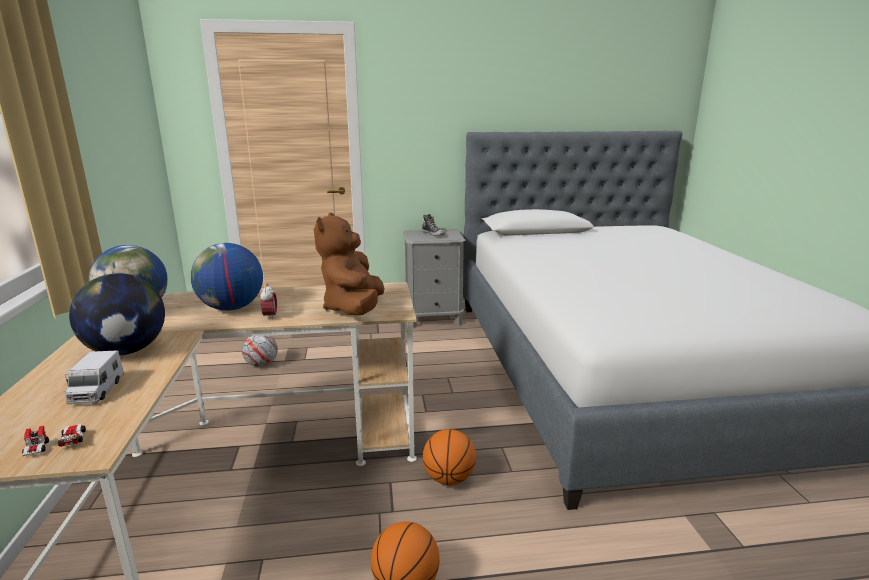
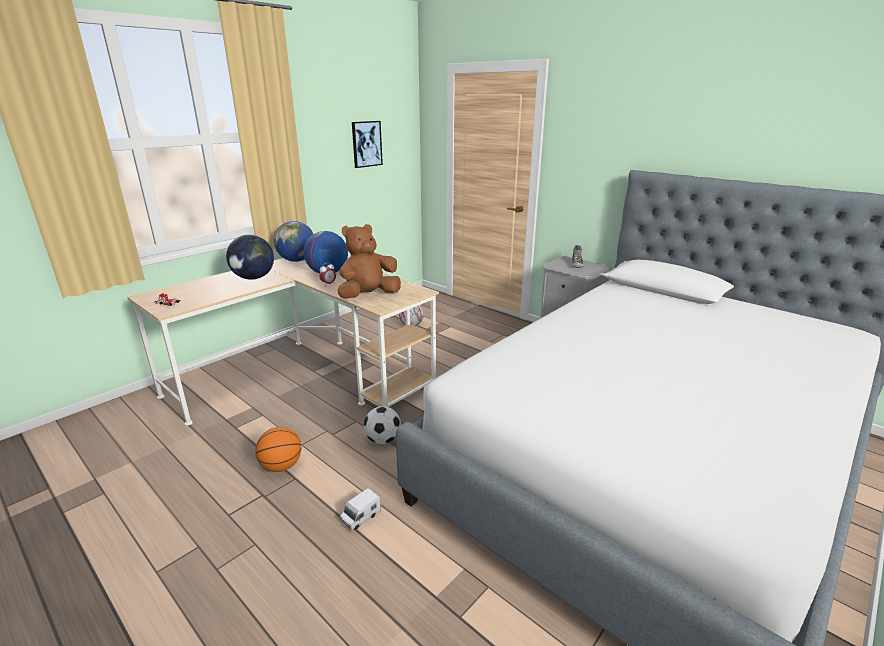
camera: 50 degrees right, 5 degrees up
toy truck [65,350,124,404] -> toy truck moved to [340,488,381,531]
basketball [423,429,476,485] -> football [364,406,401,444]
none -> picture [352,121,383,168]

